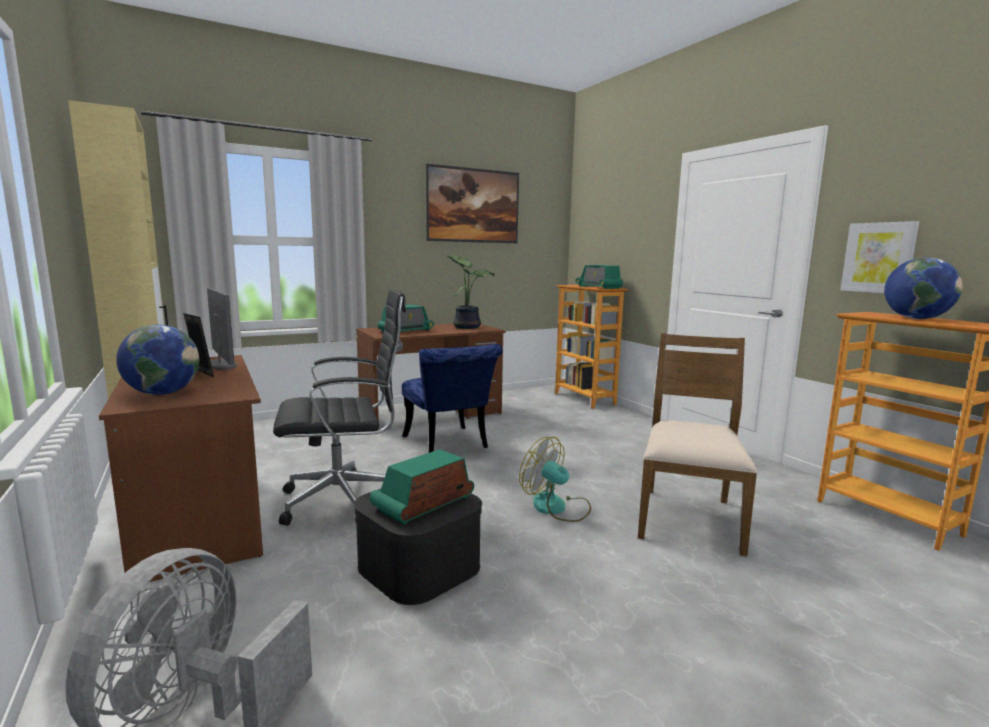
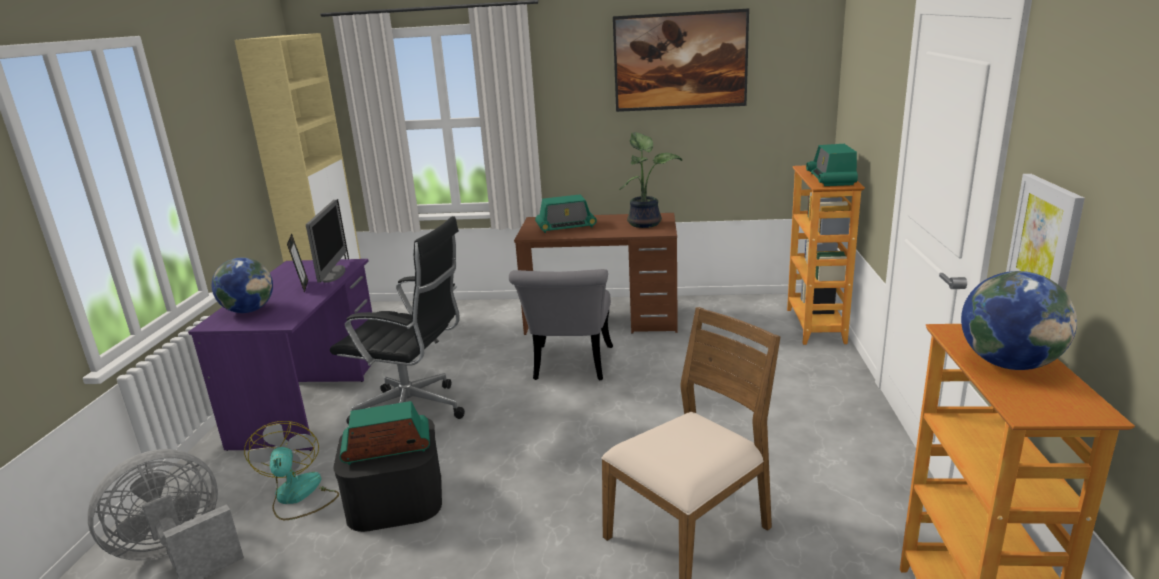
camera: 35 degrees right, 10 degrees up
brown desk [99,355,263,582] -> purple desk [188,259,372,451]
blue chair [402,344,502,453] -> grey chair [509,269,613,380]
fan [519,437,591,522] -> fan moved to [244,421,339,520]

